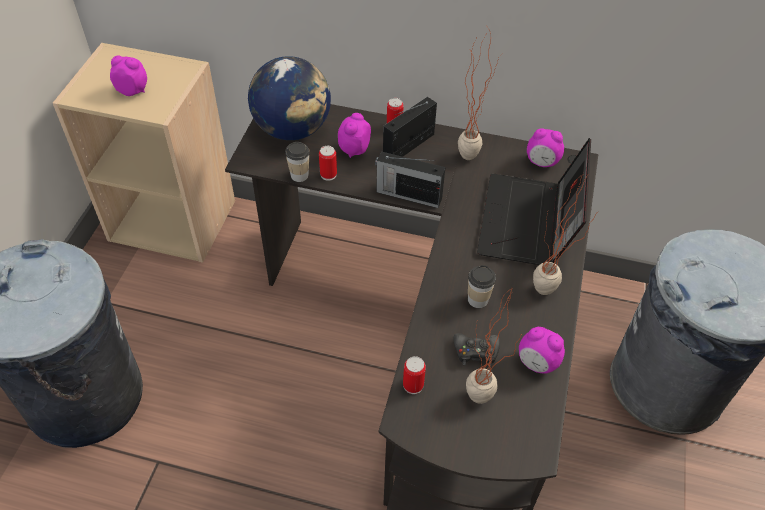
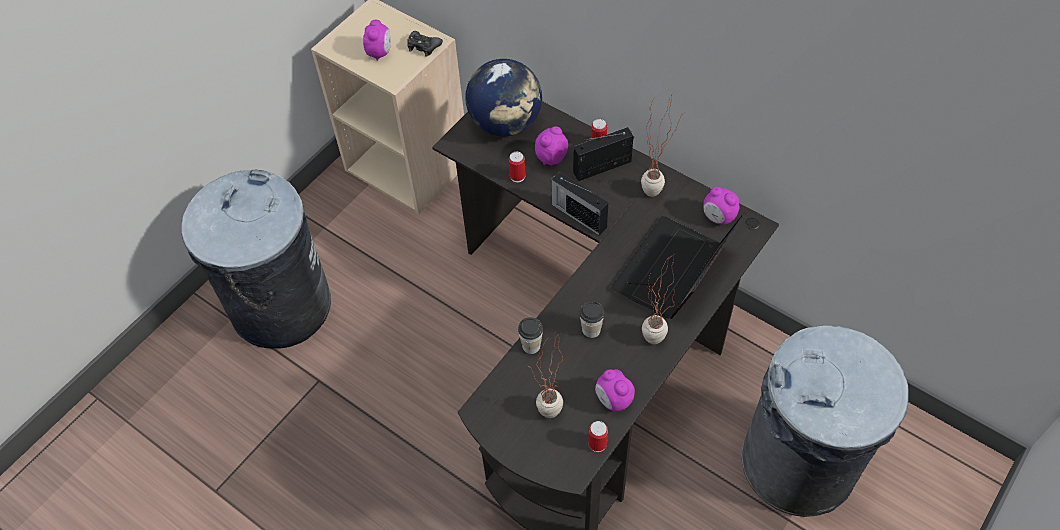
camera: 25 degrees right, 5 degrees up
alarm clock [110,56,147,96] -> alarm clock turned 60 degrees clockwise [363,20,391,61]
cup [285,142,310,182] -> cup moved to [518,317,543,354]
can [403,356,426,394] -> can moved to [588,421,608,452]
black game controller [453,333,500,367] -> black game controller moved to [407,31,443,57]

